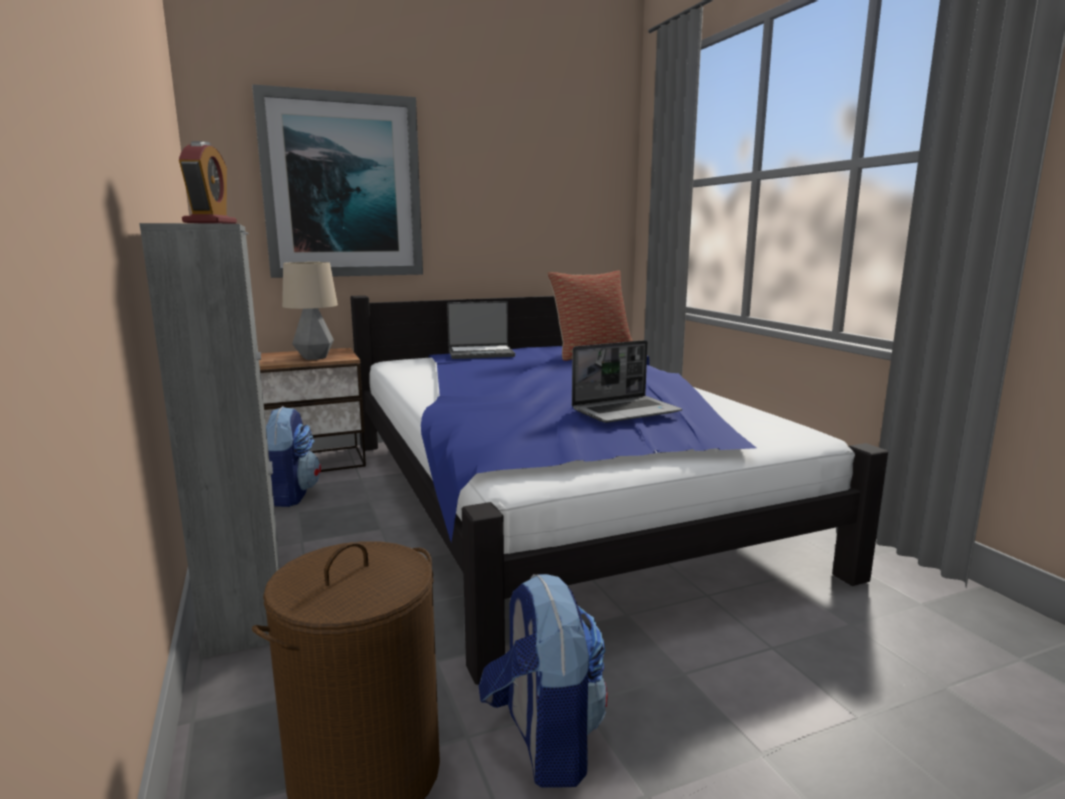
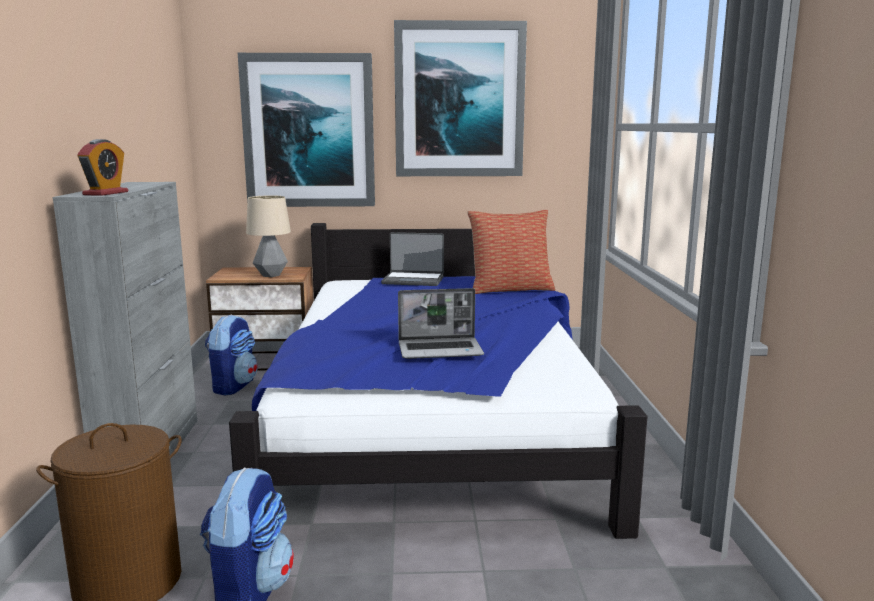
camera: 20 degrees right, 0 degrees up
none -> picture [394,20,527,176]

